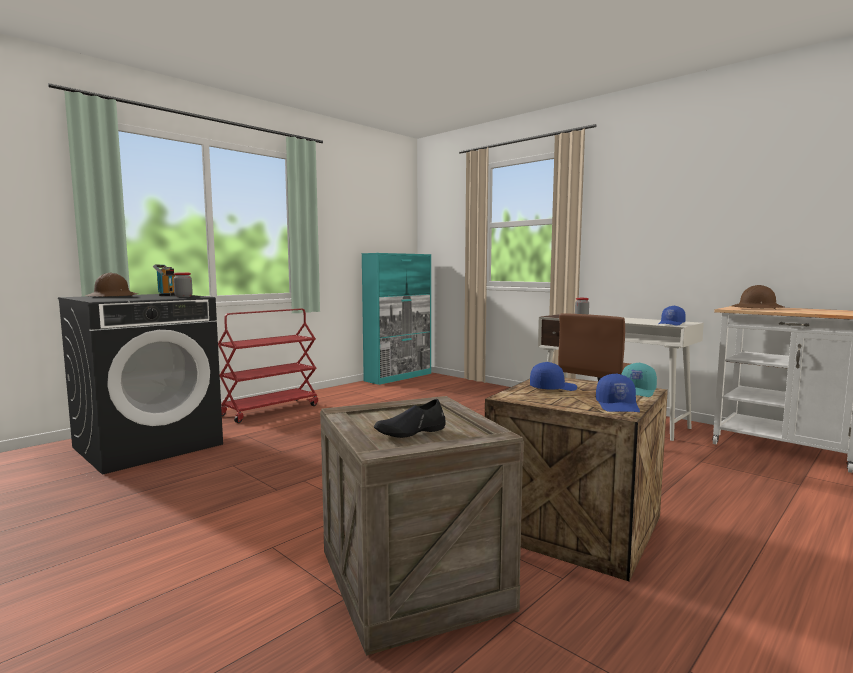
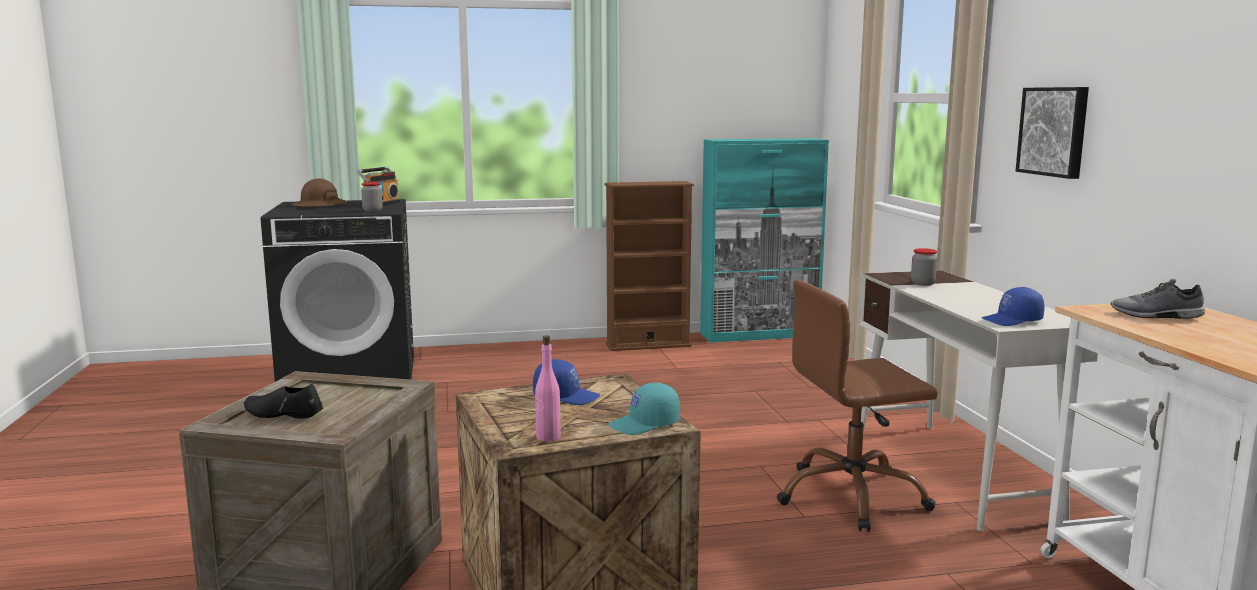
camera: 35 degrees right, 5 degrees up
red cart [218,308,318,423] -> none
blue cap [596,373,640,412] -> pink bottle [535,335,561,441]
brown hard hat [732,285,784,310] -> grey shoe [1111,279,1205,319]
none -> brown bookcase [605,181,694,351]
none -> picture [1016,87,1089,179]

